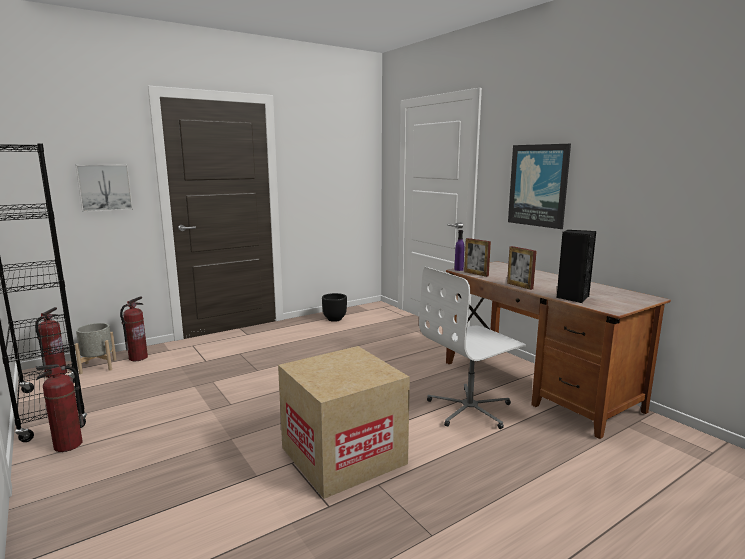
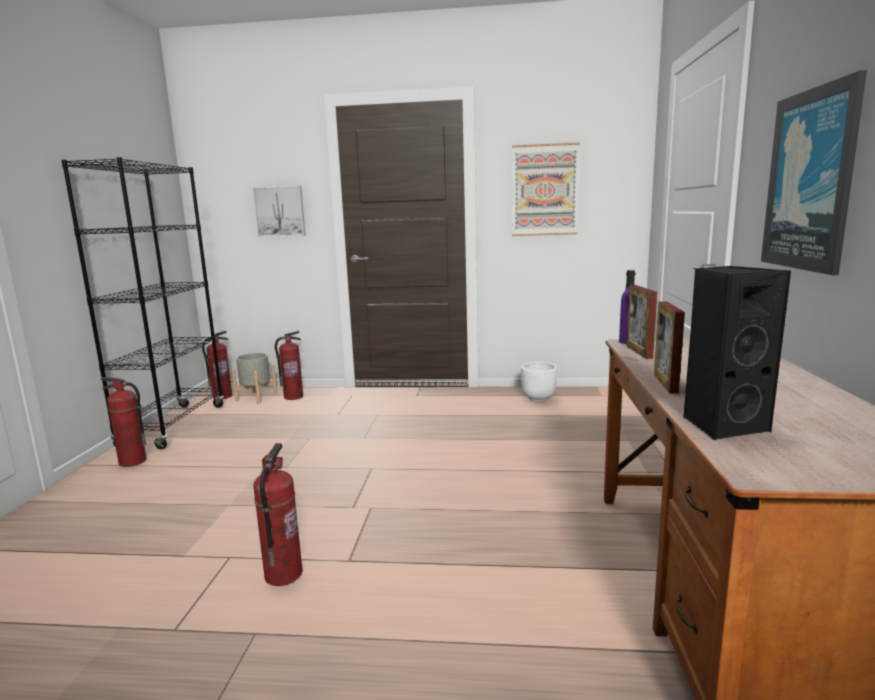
camera: 40 degrees right, 0 degrees up
cardboard box [278,346,410,499] -> fire extinguisher [253,443,302,586]
black planter [322,293,347,322] -> white planter [521,362,557,402]
white office chair [419,267,526,429] -> none
none -> picture [512,142,580,236]

